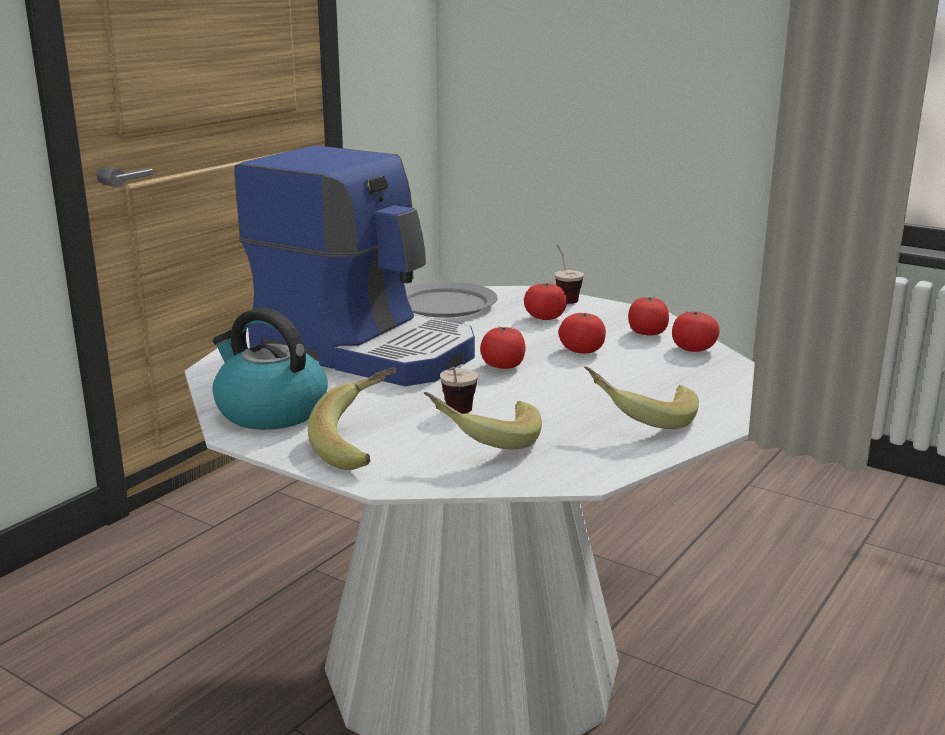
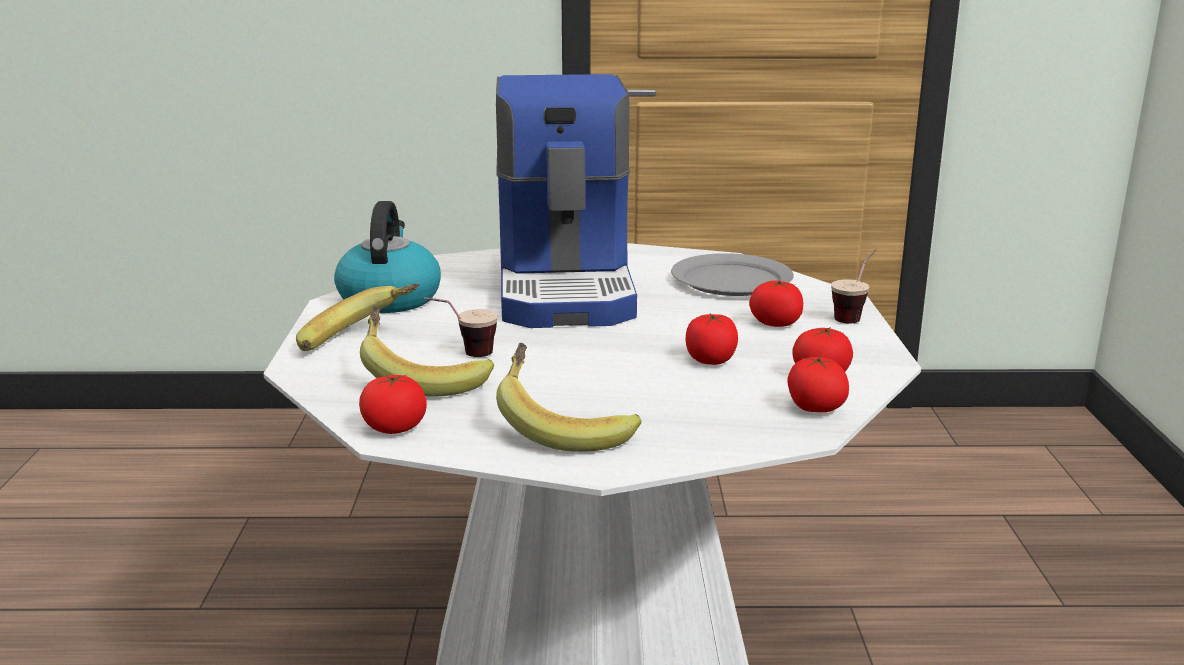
camera: 55 degrees right, 0 degrees up
tomato [480,327,526,369] -> tomato moved to [359,375,427,434]

